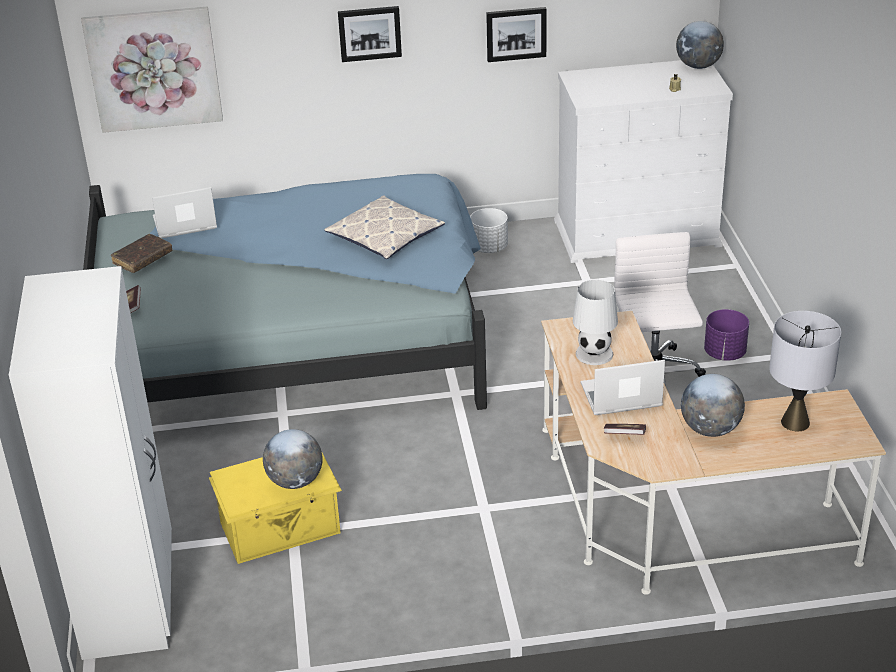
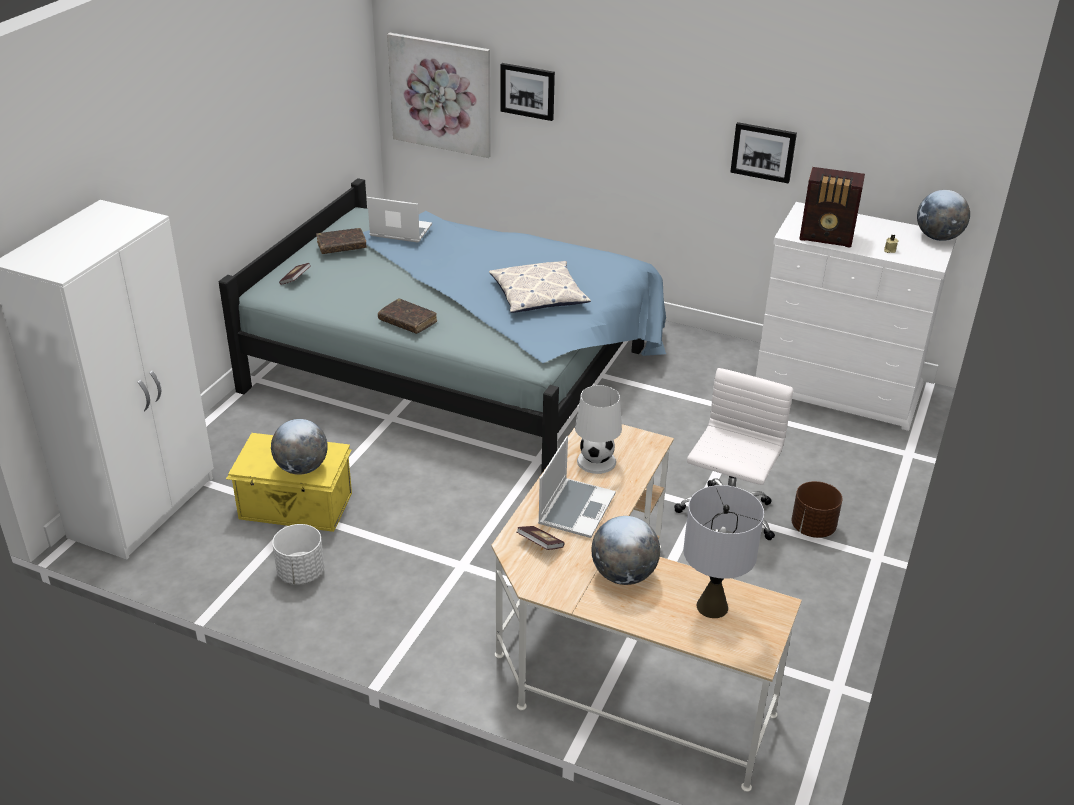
camera: 30 degrees right, 0 degrees up
picture [338,6,402,62] -> picture moved to [501,63,555,121]
white planter [470,208,508,253] -> white planter moved to [272,524,324,584]
laptop [581,360,665,415] -> laptop turned 90 degrees clockwise [538,436,616,538]
purple planter [704,309,749,361] -> brown planter [792,481,843,538]
none -> brown book [378,298,437,334]
none -> radio [799,167,865,247]

